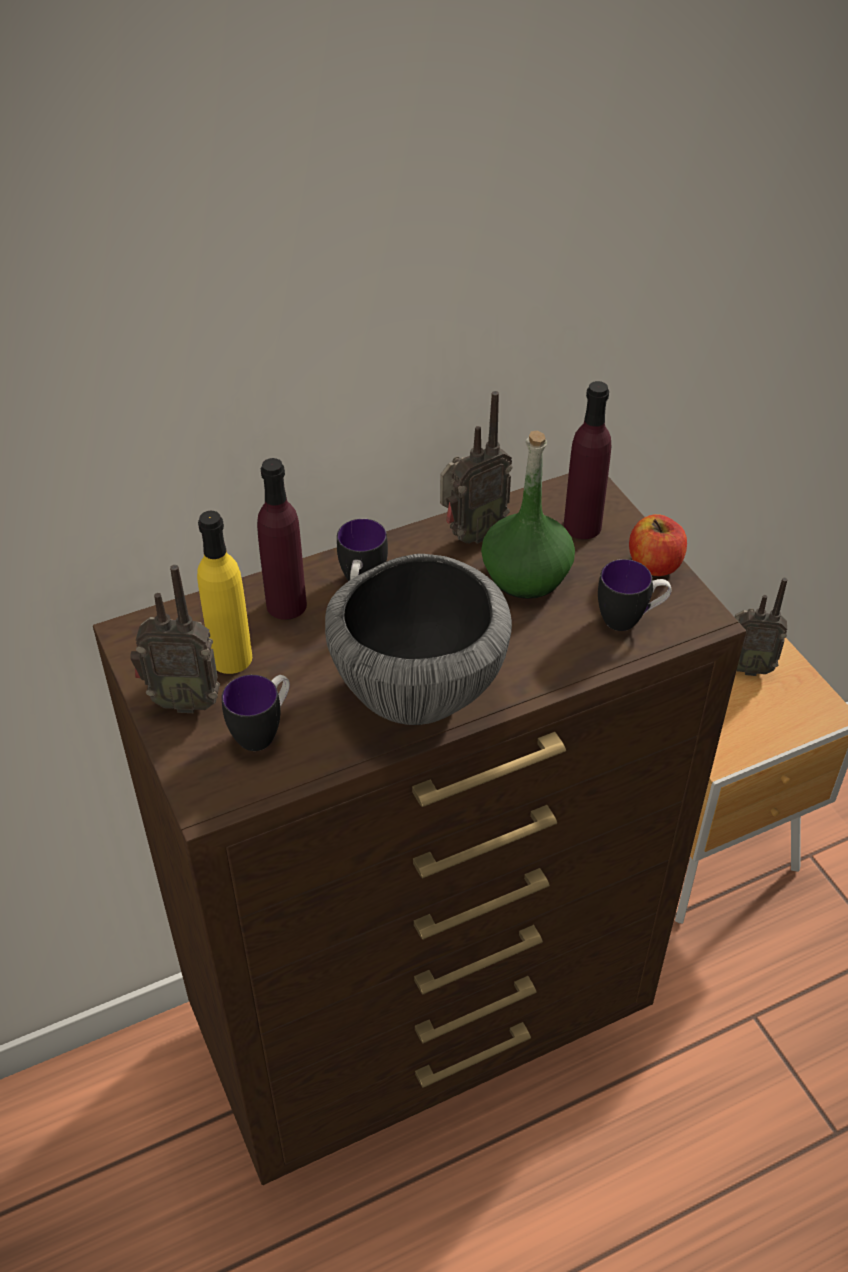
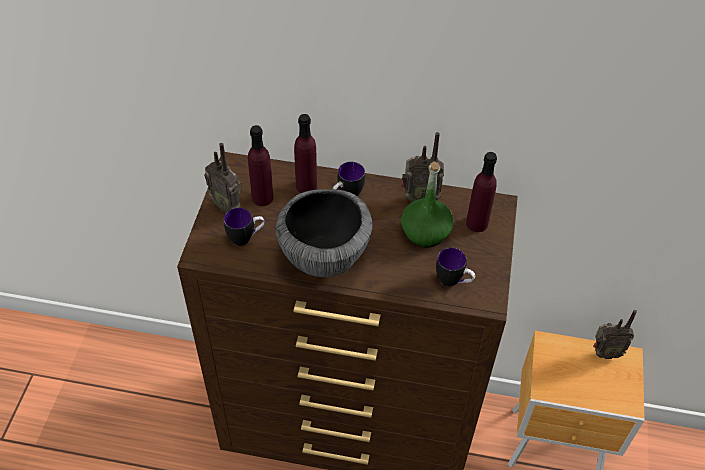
camera: 35 degrees right, 5 degrees up
yellow bottle [197,511,252,674] -> purple bottle [248,125,273,206]
apple [629,514,687,576] -> none
radio [735,578,787,676] -> radio turned 45 degrees counterclockwise [593,310,637,359]

